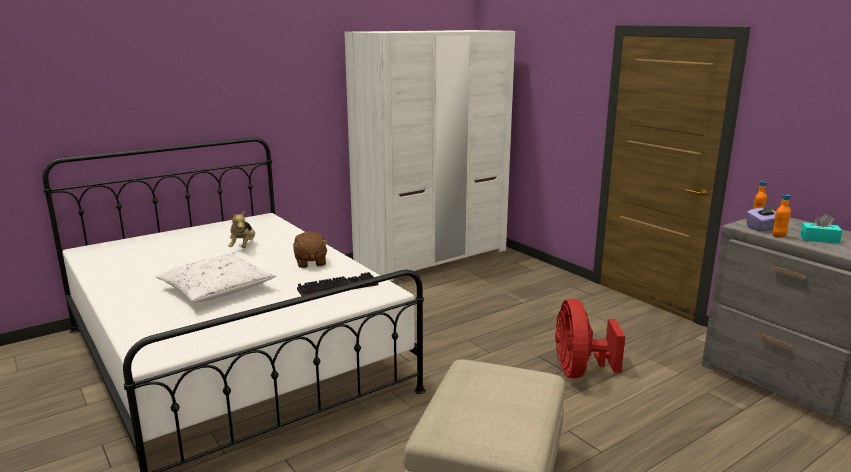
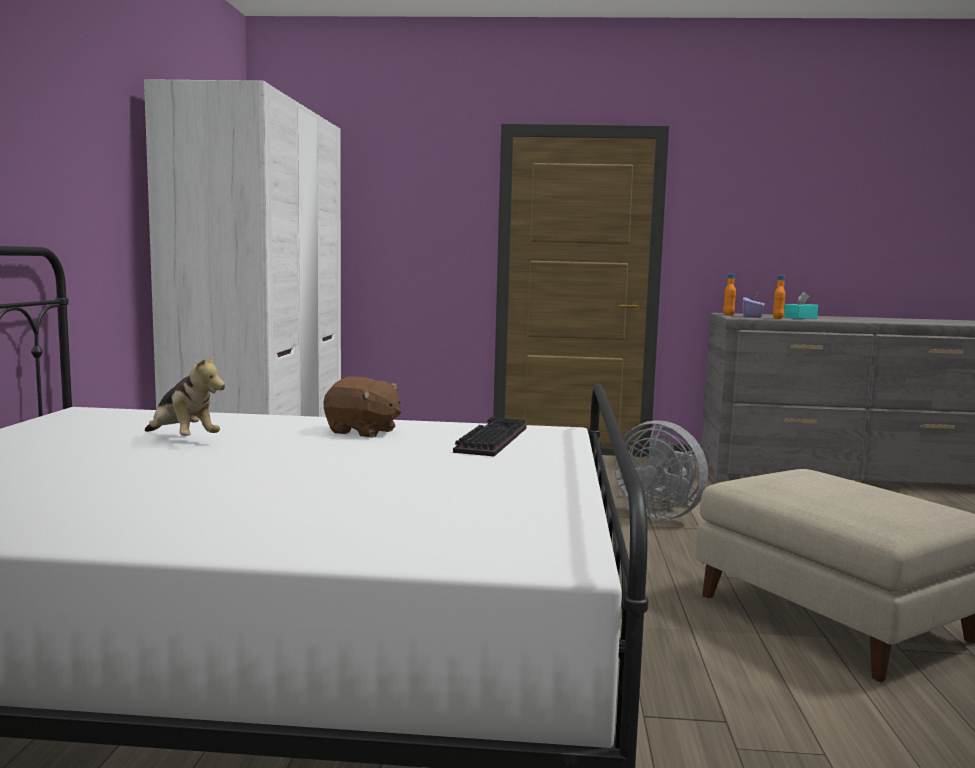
camera: 50 degrees left, 10 degrees down
white pillow [156,254,276,302] -> none
red fan [555,299,625,378] -> grey fan [615,420,708,519]

